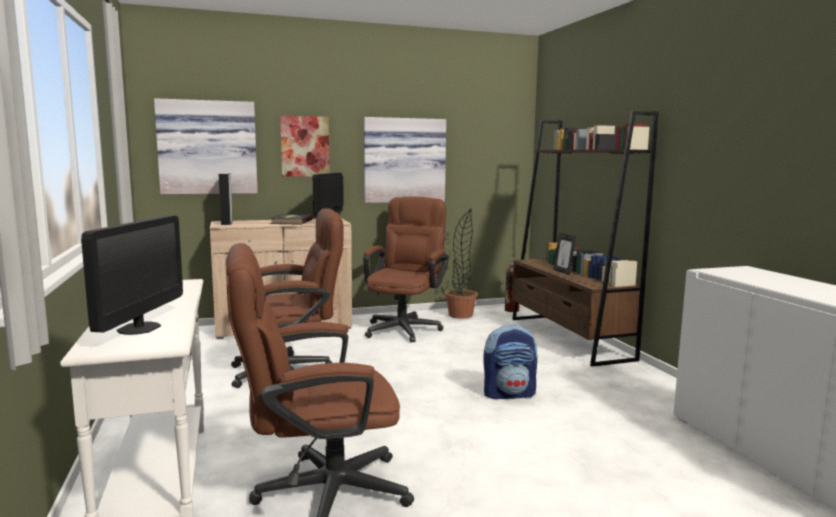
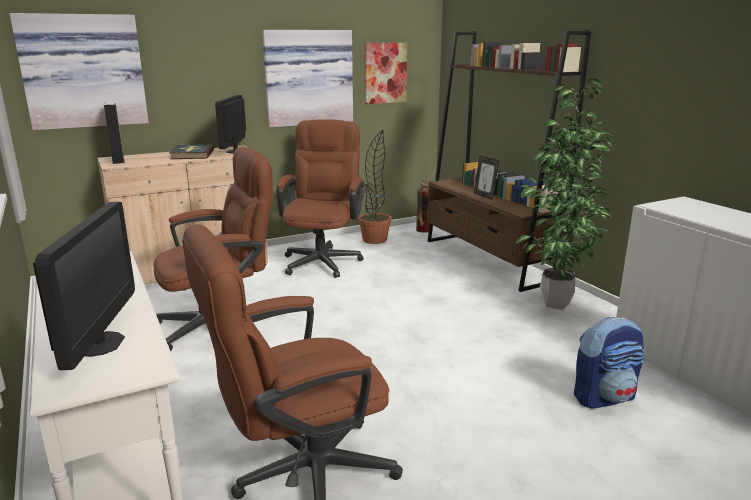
camera: 10 degrees left, 10 degrees up
picture [280,115,330,177] -> picture moved to [365,43,407,104]
backpack [483,324,537,399] -> backpack moved to [574,317,644,409]
none -> potted plant [516,78,617,310]

